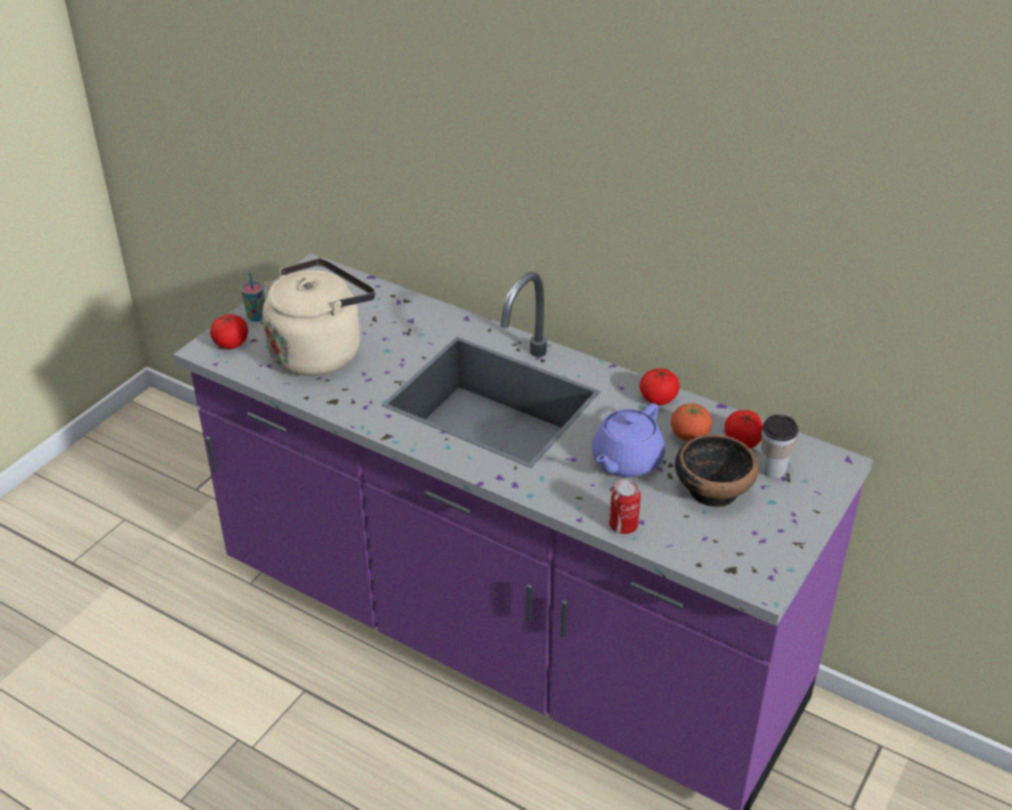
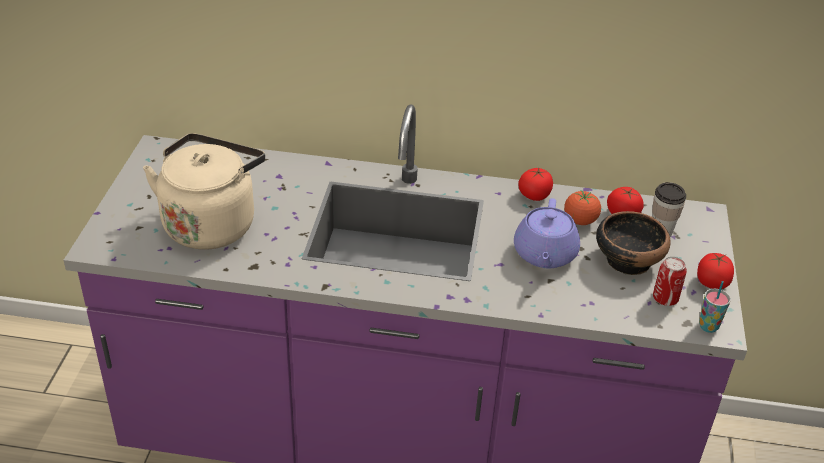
camera: 25 degrees left, 0 degrees up
tomato [210,314,248,349] -> tomato moved to [697,253,734,289]
cup [241,272,265,322] -> cup moved to [699,281,731,333]
can [609,479,641,534] -> can moved to [653,256,687,306]

